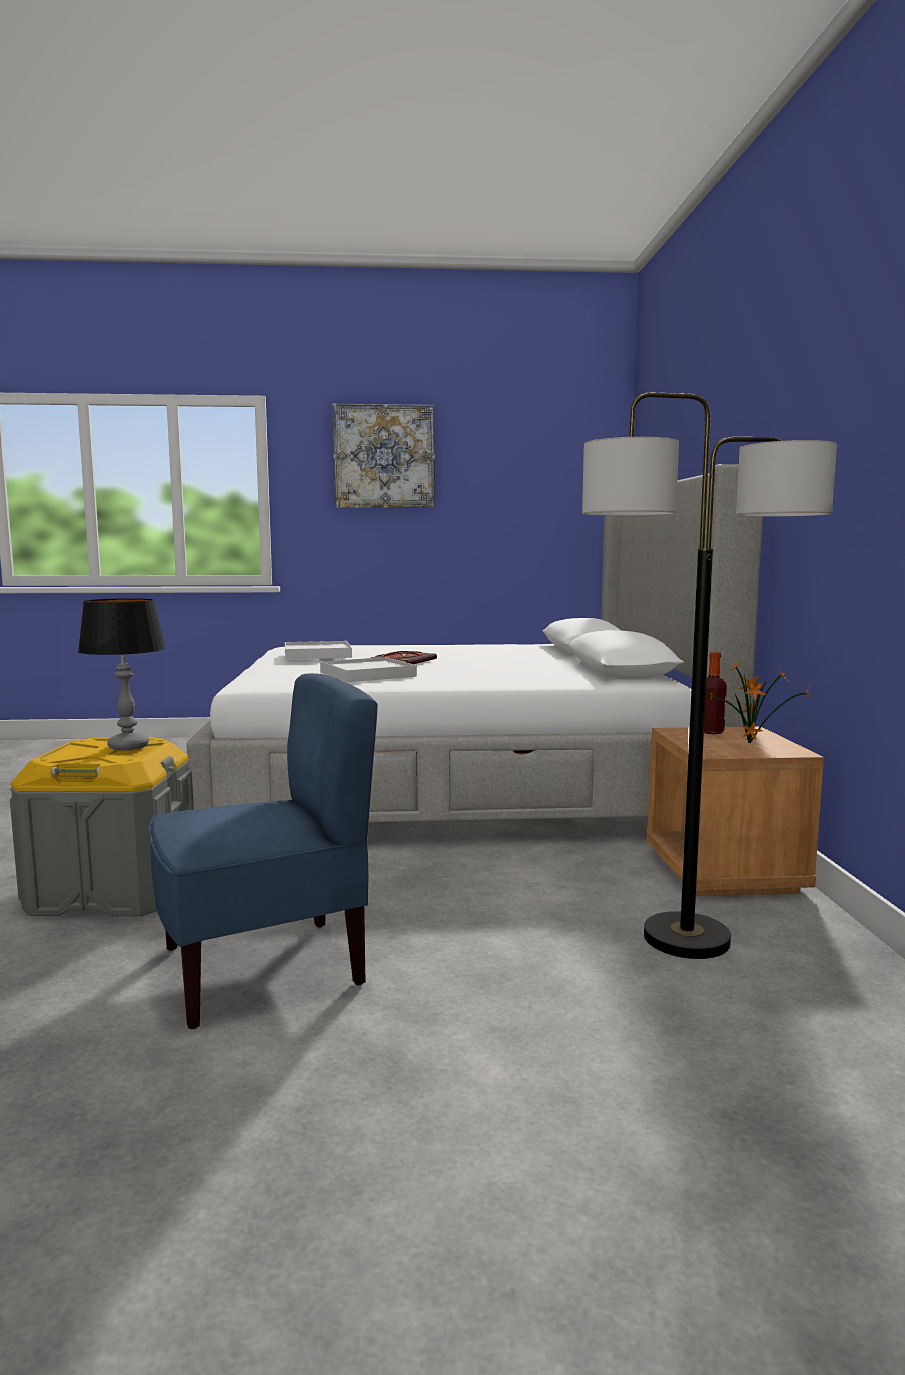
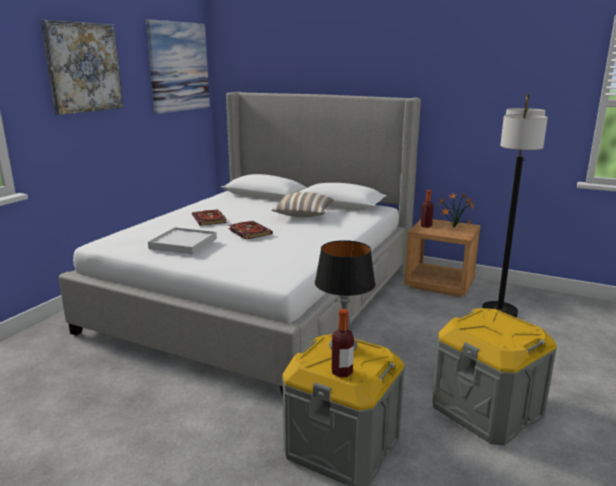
camera: 60 degrees left, 10 degrees up
blue chair [148,673,378,1029] -> grey storage box [432,308,557,445]
white tray [320,657,417,682] -> none
none -> picture [146,19,210,114]
none -> book [192,209,227,226]
none -> pillow [272,192,333,217]
none -> bottle [332,309,354,377]

